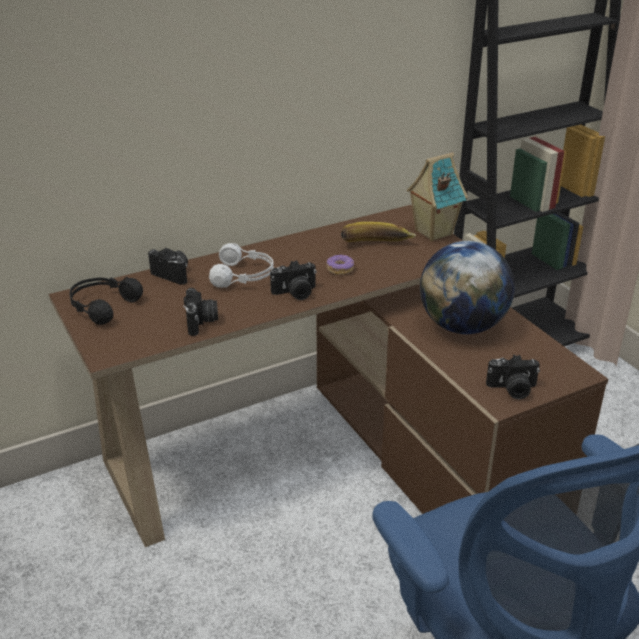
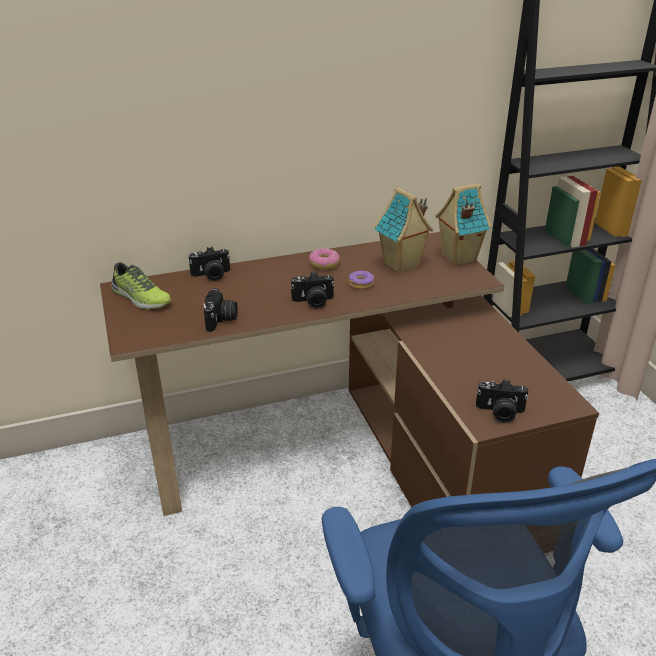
camera: 10 degrees right, 0 degrees up
black headphones [70,277,143,325] -> shoe [112,262,172,309]
camera [148,248,188,285] -> camera turned 120 degrees clockwise [189,247,230,281]
white headphones [209,243,274,288] -> none
banana [341,222,416,242] -> toy house [375,187,433,273]
globe [420,241,515,334] -> none
none -> donut [309,248,340,269]

